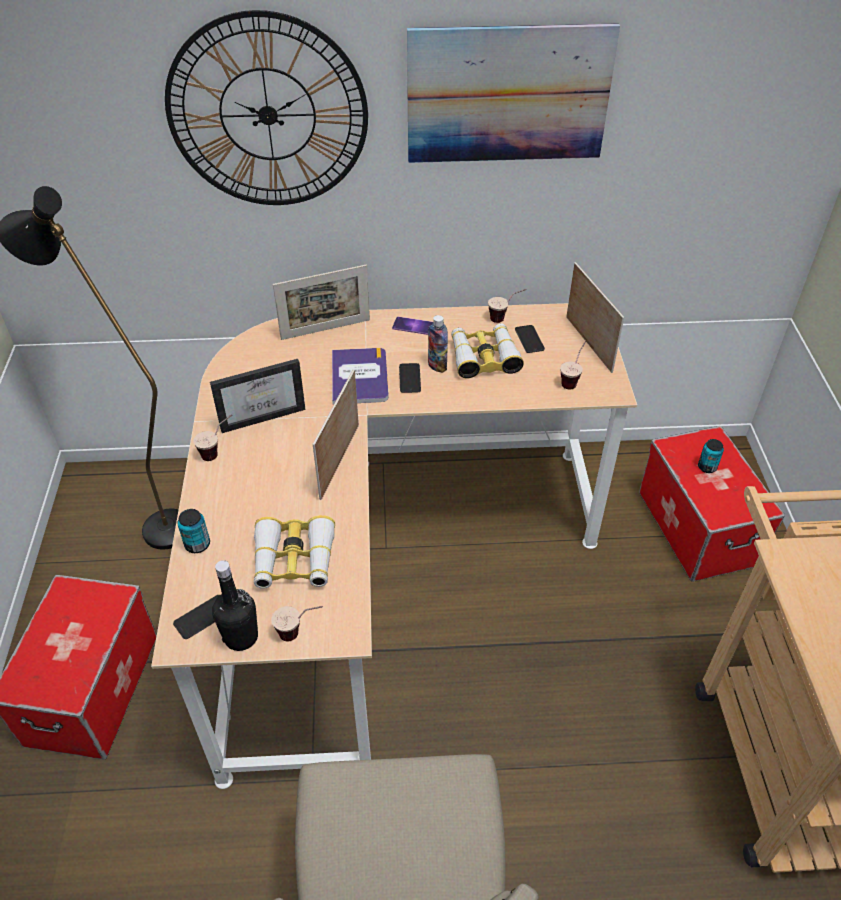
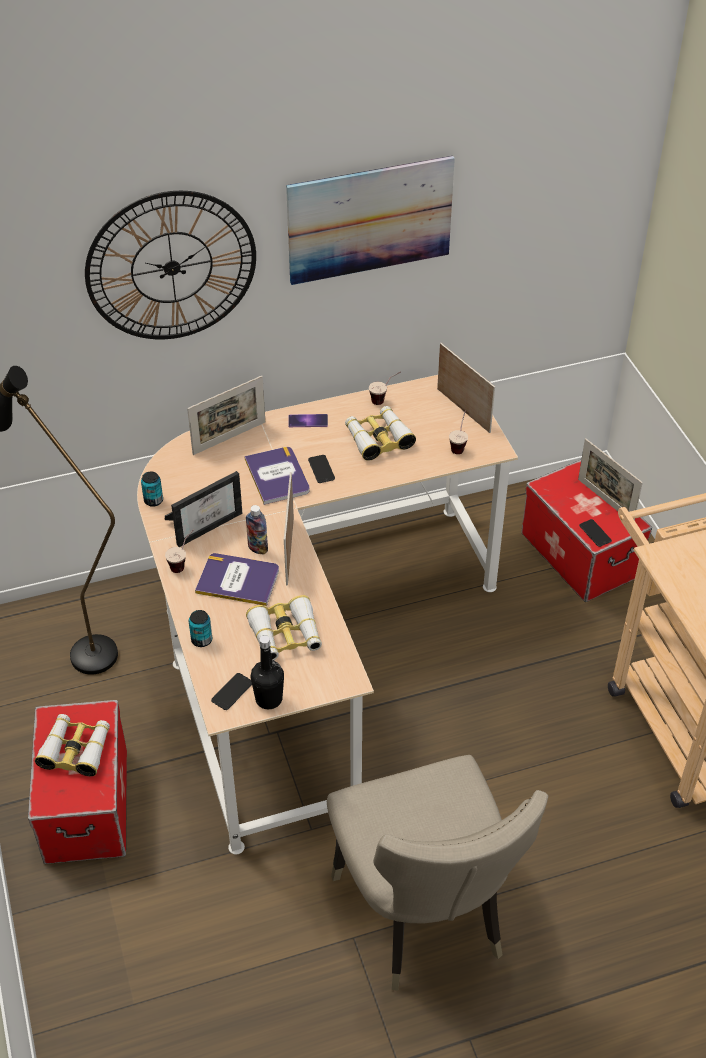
camera: 15 degrees left, 0 degrees up
cup [271,606,323,641] -> none
bottle [428,315,448,373] -> bottle moved to [246,505,268,554]
phone [515,325,545,353] -> phone moved to [579,519,612,547]
can [698,439,724,473] -> can moved to [141,471,163,507]
none -> binoculars [35,714,110,776]
none -> book [195,553,279,606]
none -> picture frame [578,438,643,521]

